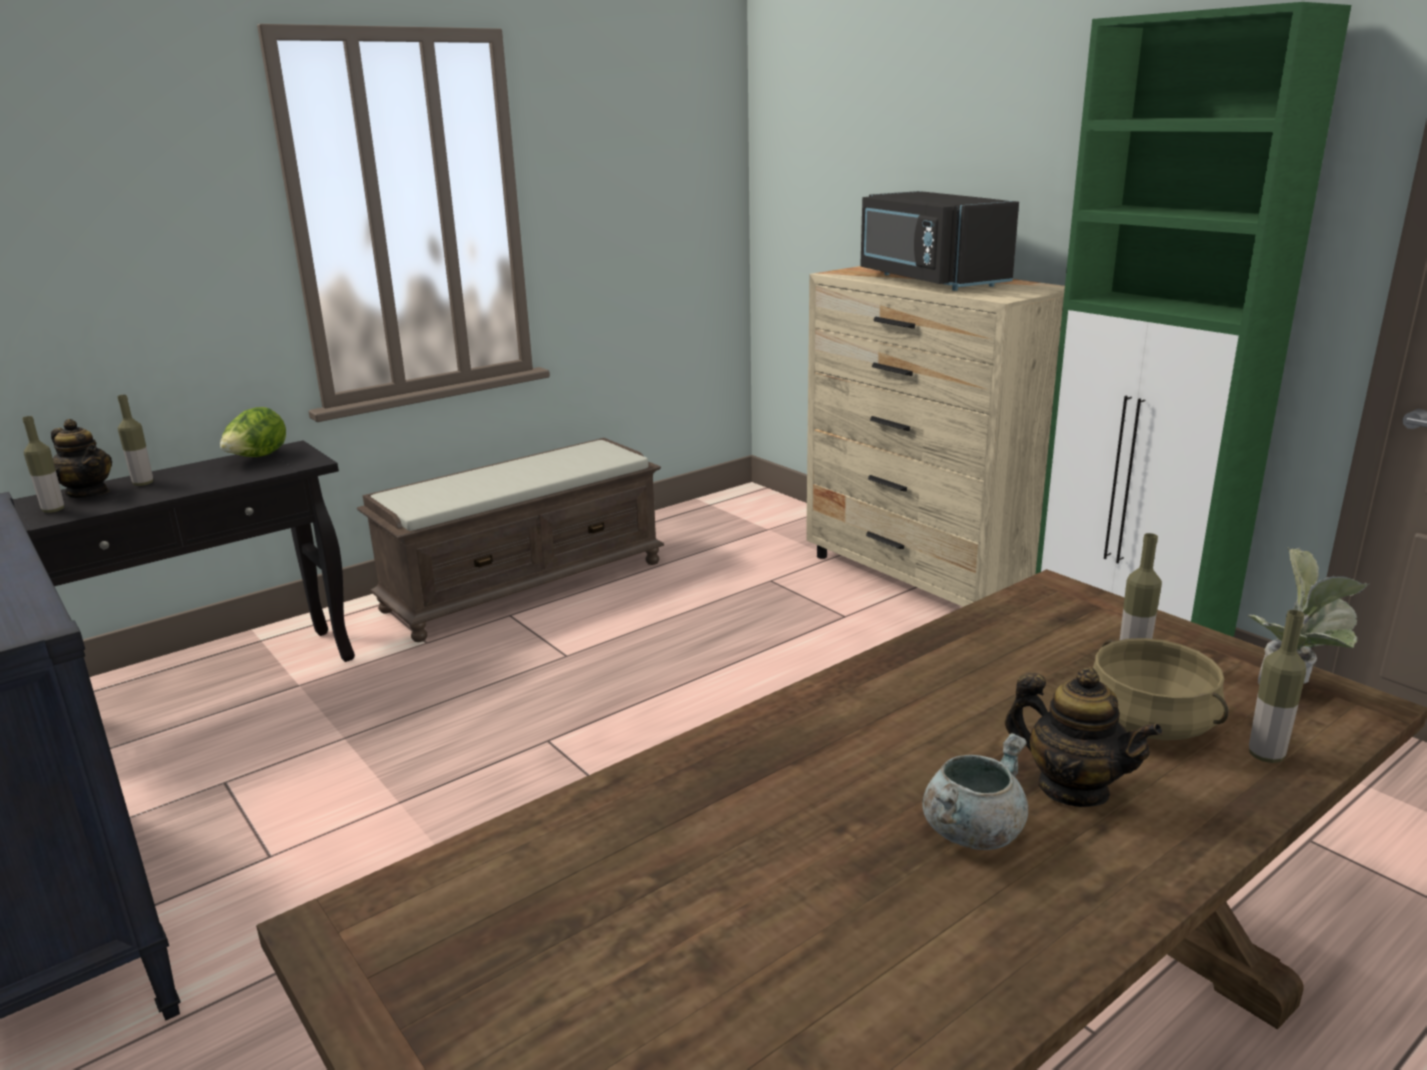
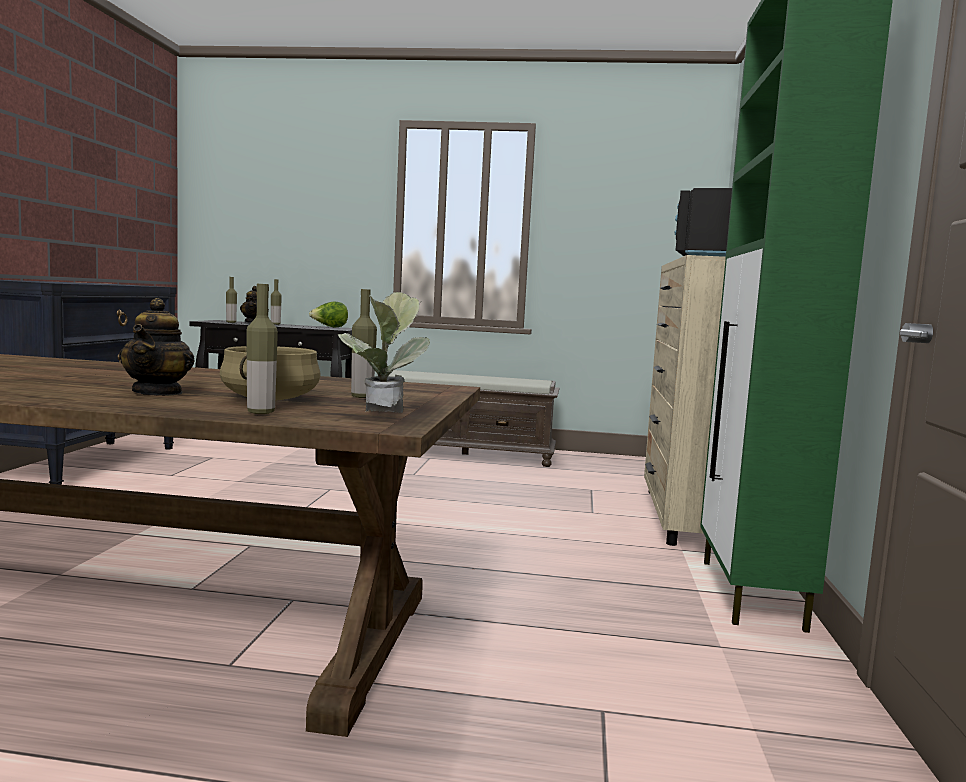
camera: 45 degrees right, 15 degrees down
grey cooking pot [922,733,1028,850] -> none

